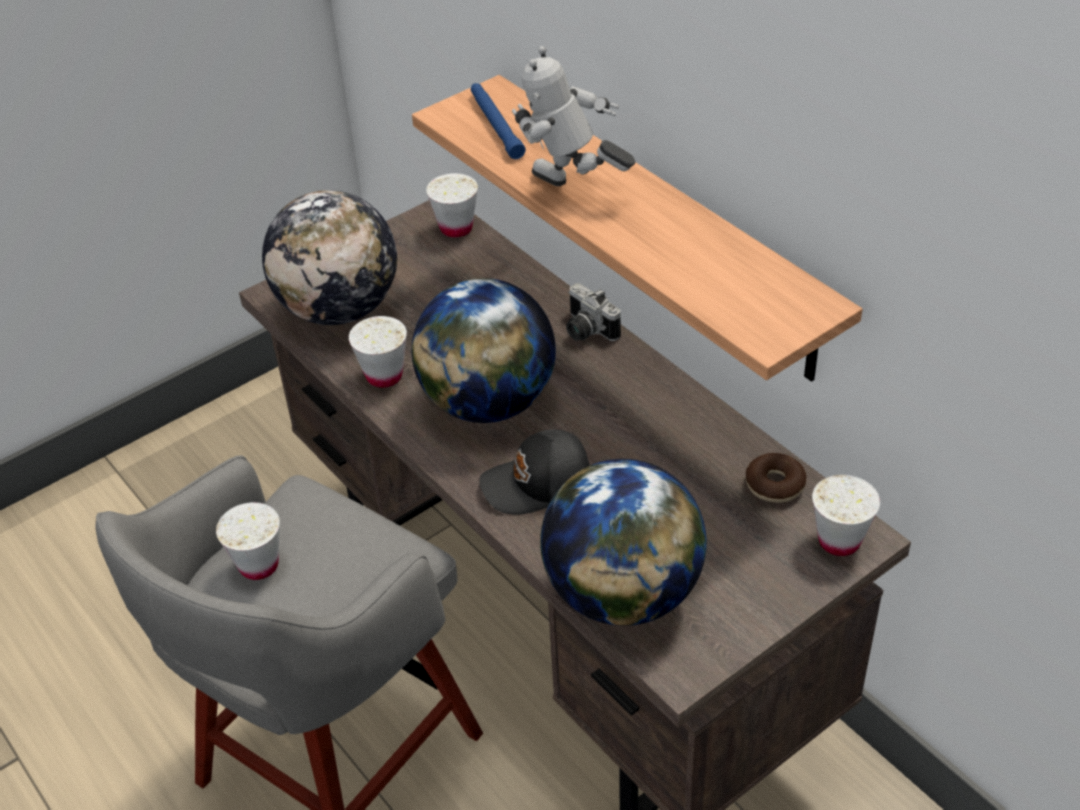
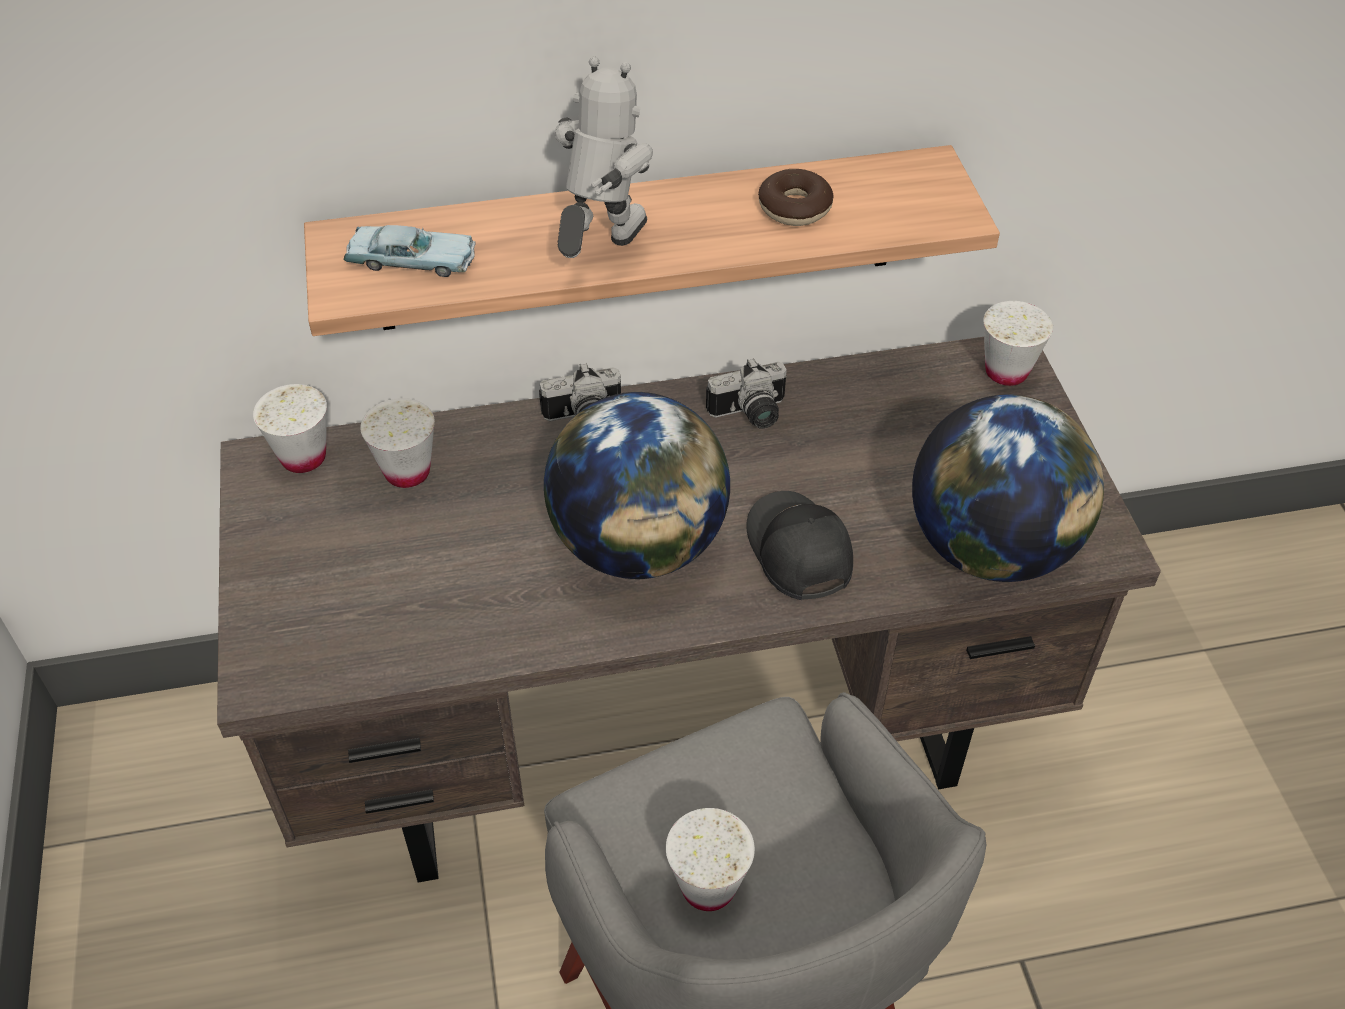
camera: 65 degrees left, 5 degrees up
globe [262,190,397,325] -> none
white cup [349,316,407,388] -> white cup moved to [360,398,435,488]
blue flashlight [471,83,526,159] -> blue toy car [343,225,476,277]
black cap [479,430,590,515] -> black cap turned 150 degrees clockwise [746,491,853,600]
toy robot [512,46,635,186] -> toy robot turned 150 degrees clockwise [555,56,653,258]
donut [746,453,806,503] -> donut moved to [758,169,833,226]
none -> camera [706,358,787,429]

